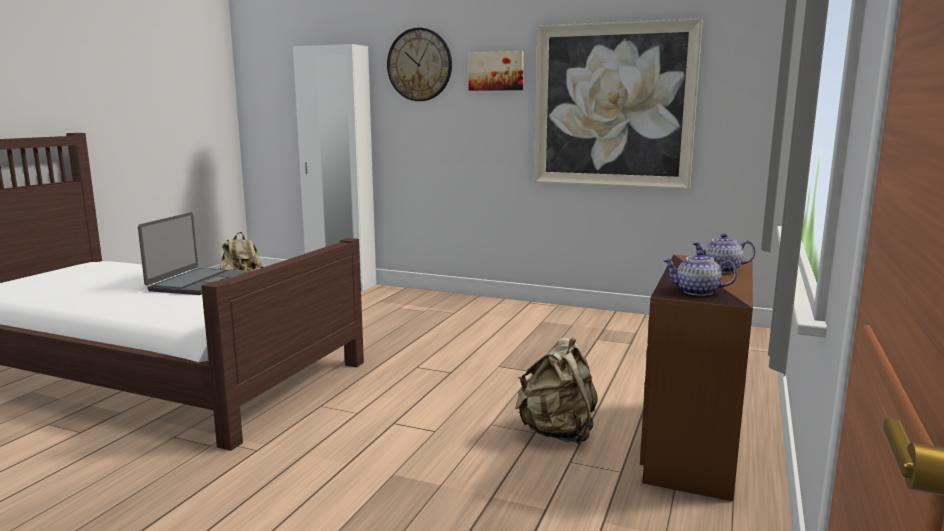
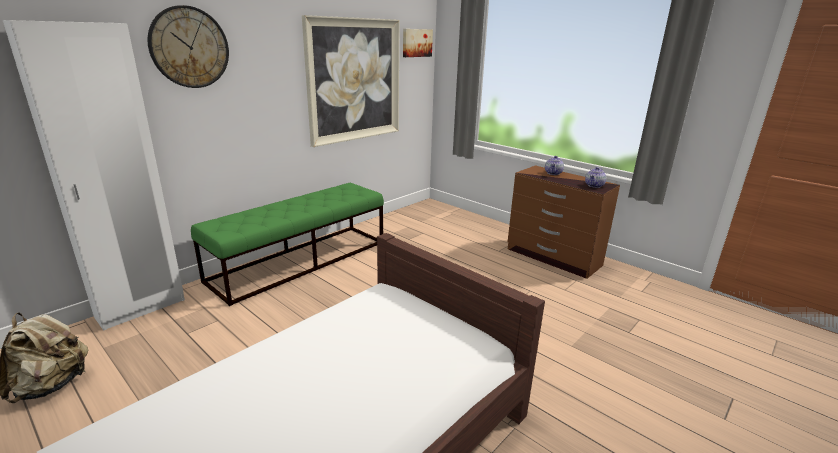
camera: 70 degrees left, 10 degrees up
laptop [138,212,247,295] -> none
picture [469,51,524,91] -> picture moved to [403,29,433,57]
beige backpack [515,337,598,444] -> none
none -> green bench [191,183,384,306]

